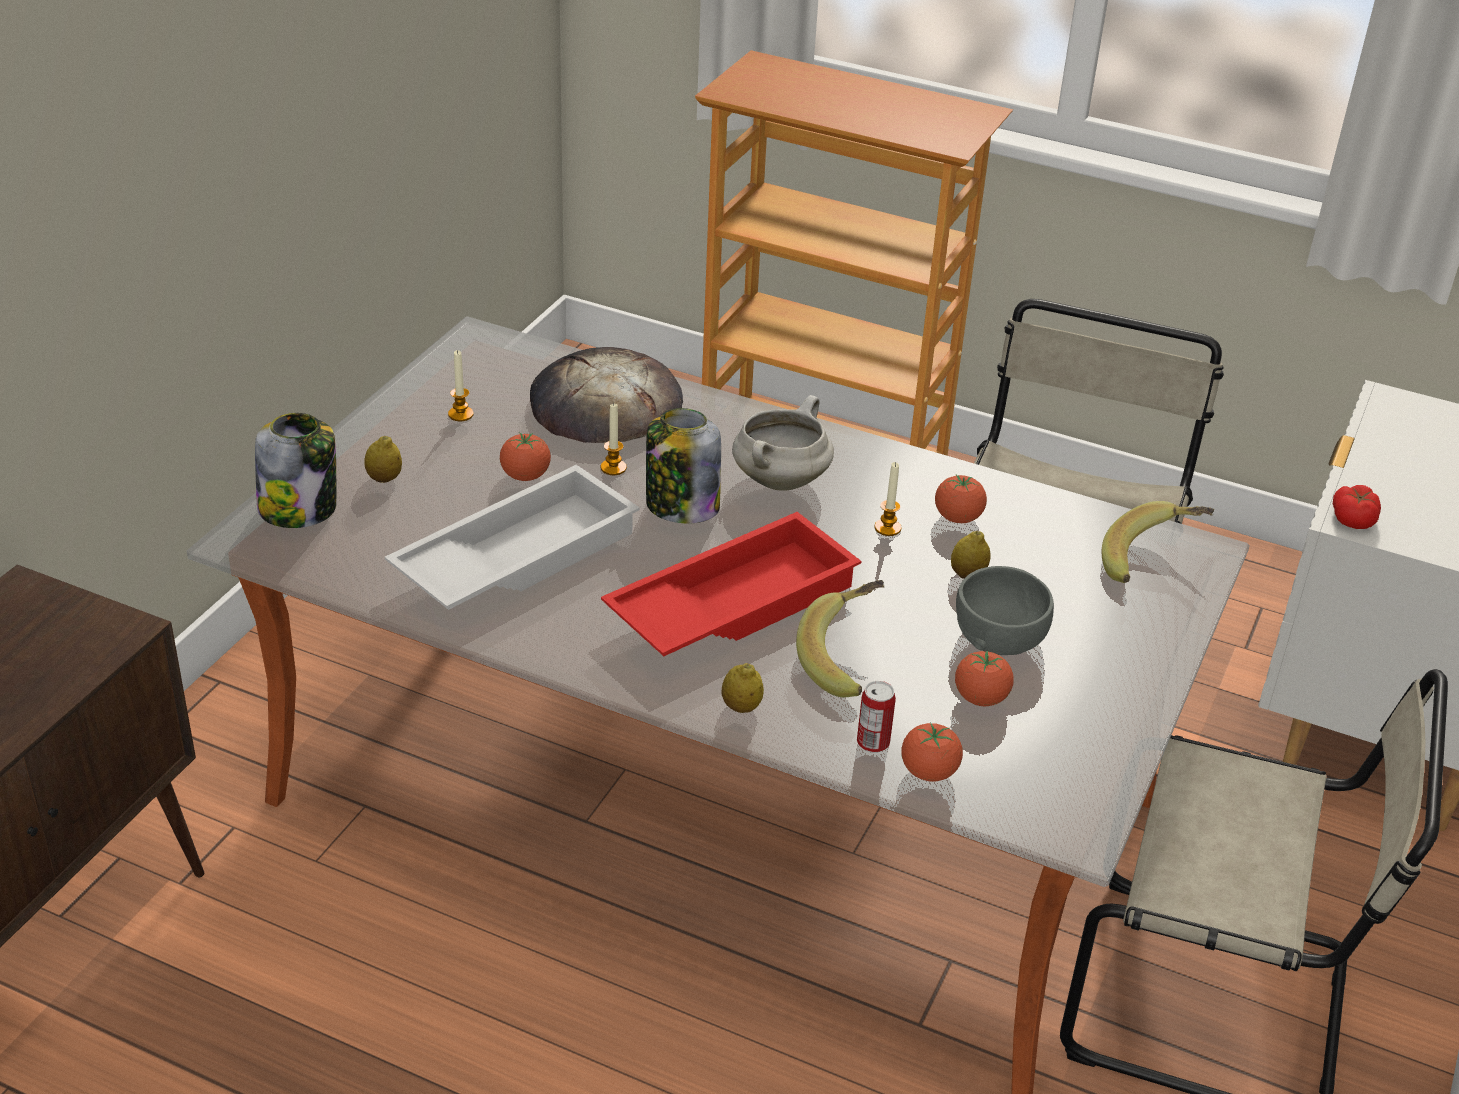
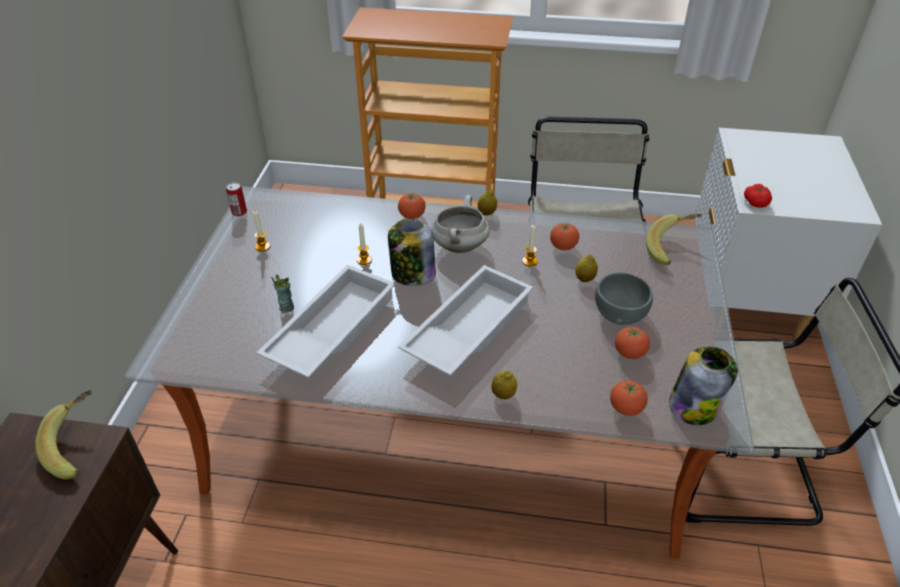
camera: 15 degrees left, 5 degrees up
jar [255,413,336,528] -> jar moved to [669,347,738,425]
lemon [364,436,402,483] -> lemon moved to [477,190,497,216]
tomato [500,432,551,481] -> tomato moved to [398,193,426,219]
bread [530,347,683,443] -> none
red tray [601,512,861,656] -> white tray [398,265,533,376]
banana [796,580,884,697] -> banana moved to [35,390,92,479]
can [857,681,896,753] -> can moved to [226,182,247,217]
none -> cup [271,275,294,313]

